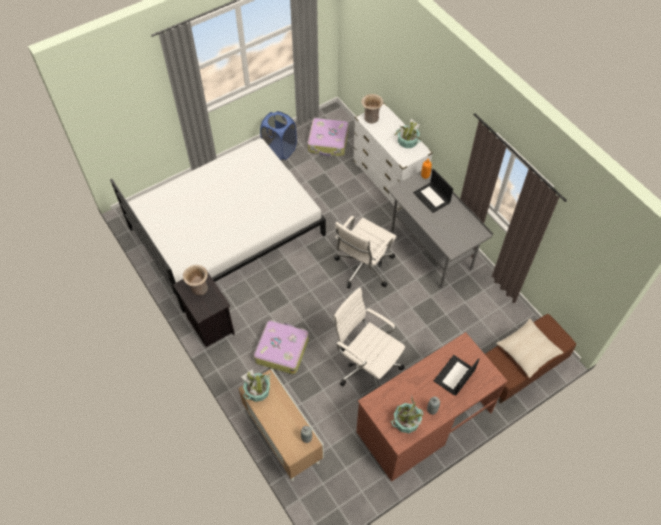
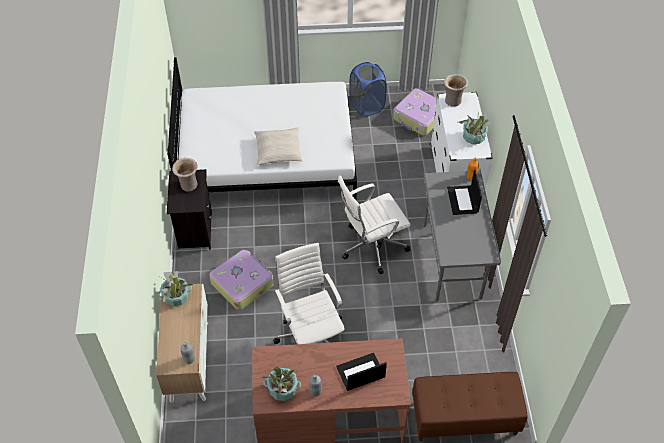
camera: 30 degrees right, 5 degrees down
beige pillow [496,319,564,378] -> beige pillow moved to [254,127,302,165]

